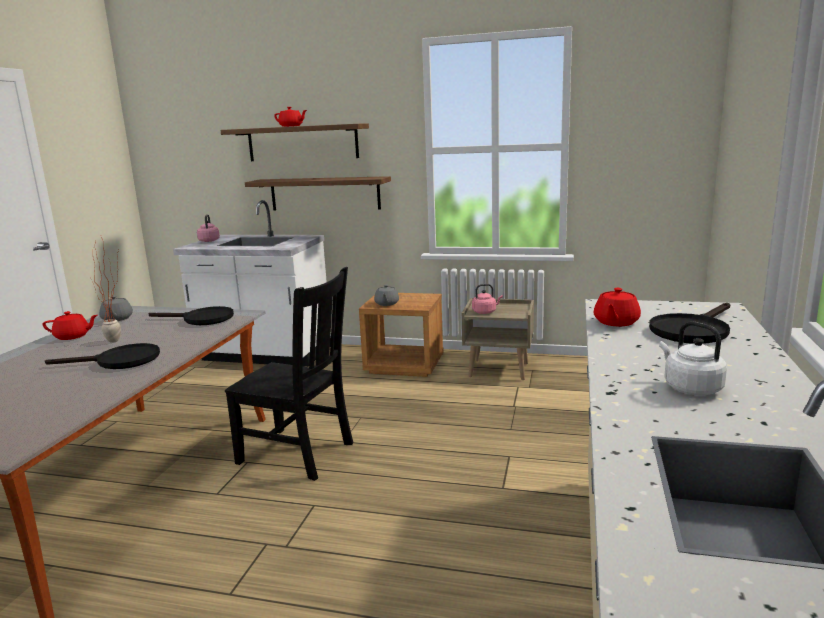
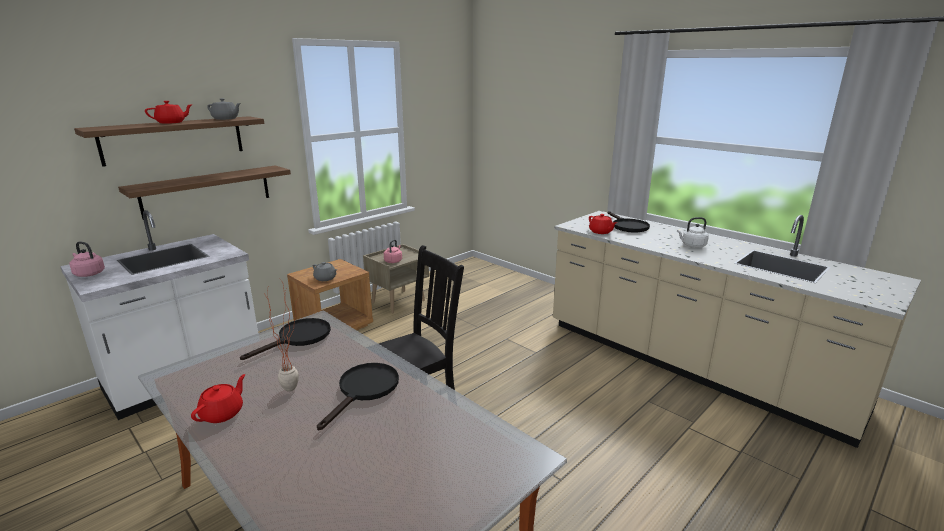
camera: 60 degrees left, 5 degrees up
grey teapot [99,296,133,321] -> grey teapot moved to [207,98,241,120]

